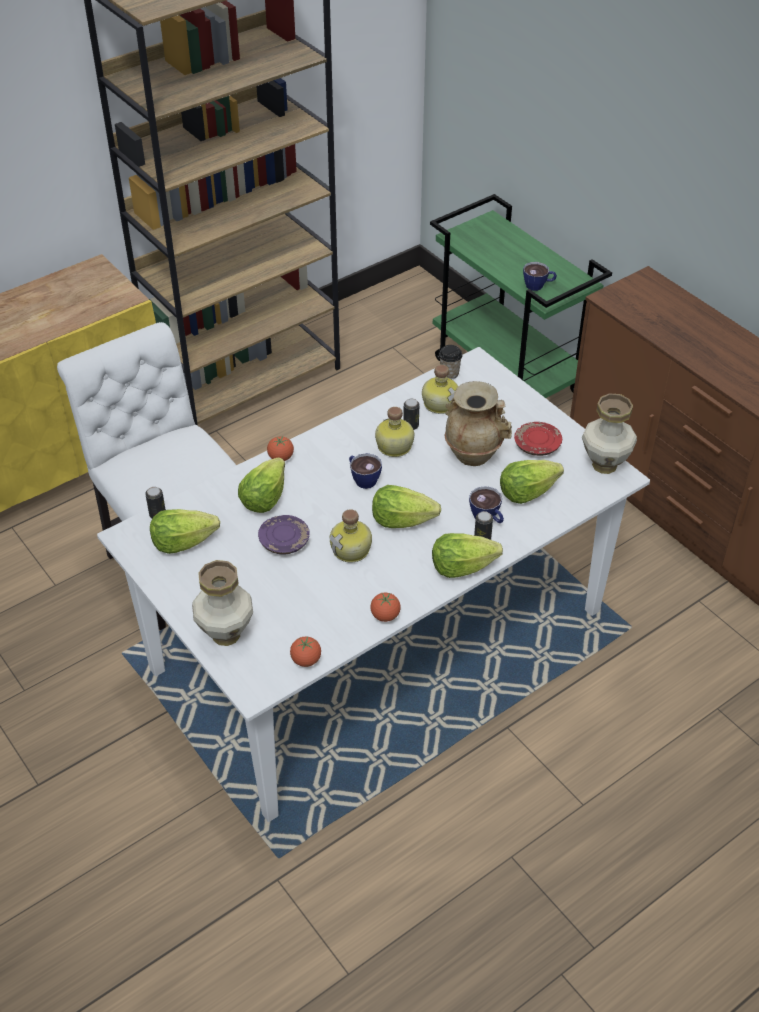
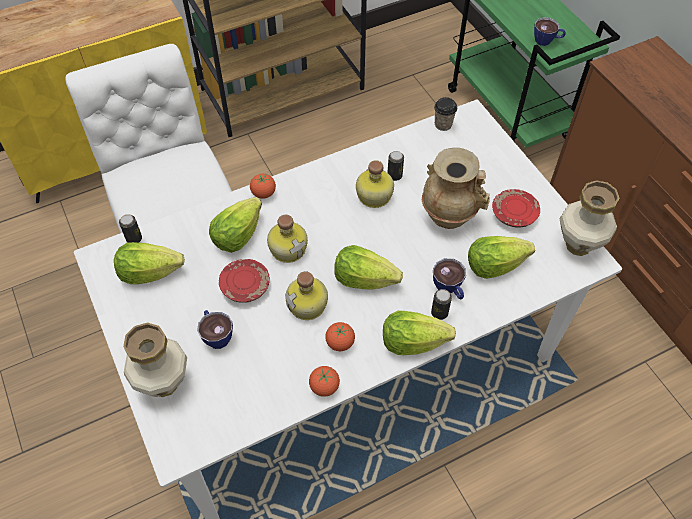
camera: 10 degrees right, 10 degrees up
purple plate [258,515,310,554] -> red plate [219,259,270,303]
tomato [290,636,321,667] -> tomato moved to [325,322,355,351]
cup [349,453,382,489] -> cup moved to [197,310,233,349]
bottle [422,365,458,414] -> bottle moved to [267,215,308,263]

